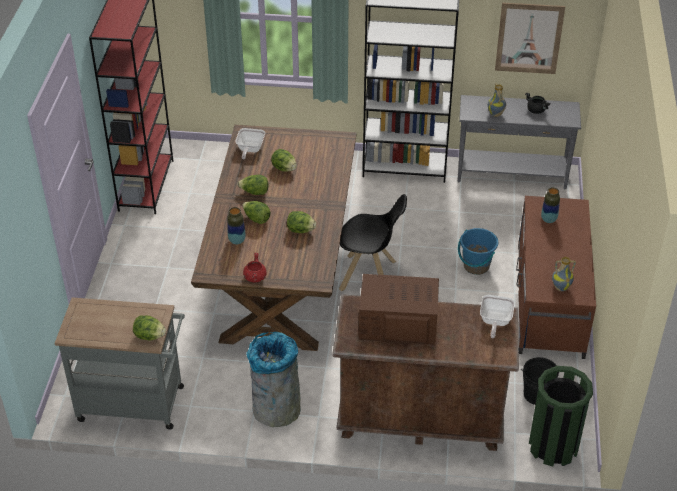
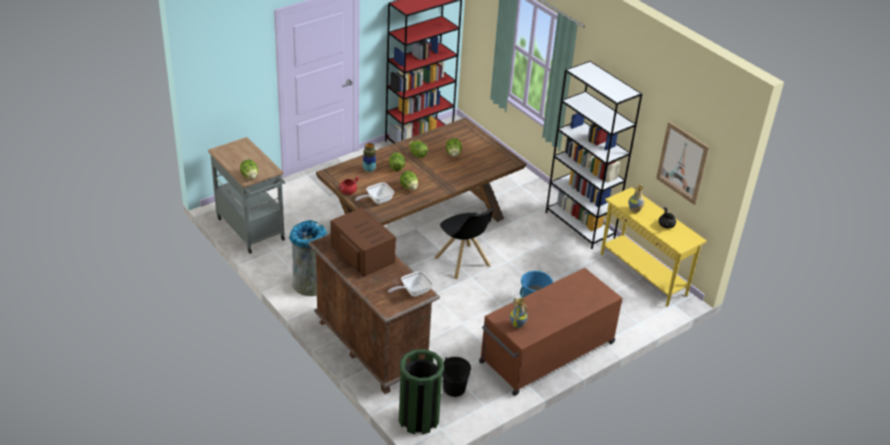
camera: 45 degrees right, 5 degrees down
frying pan [235,128,265,160] -> frying pan moved to [355,183,394,204]
grey console table [458,95,581,189] -> yellow console table [601,187,707,307]
vase [541,187,560,223] -> none

